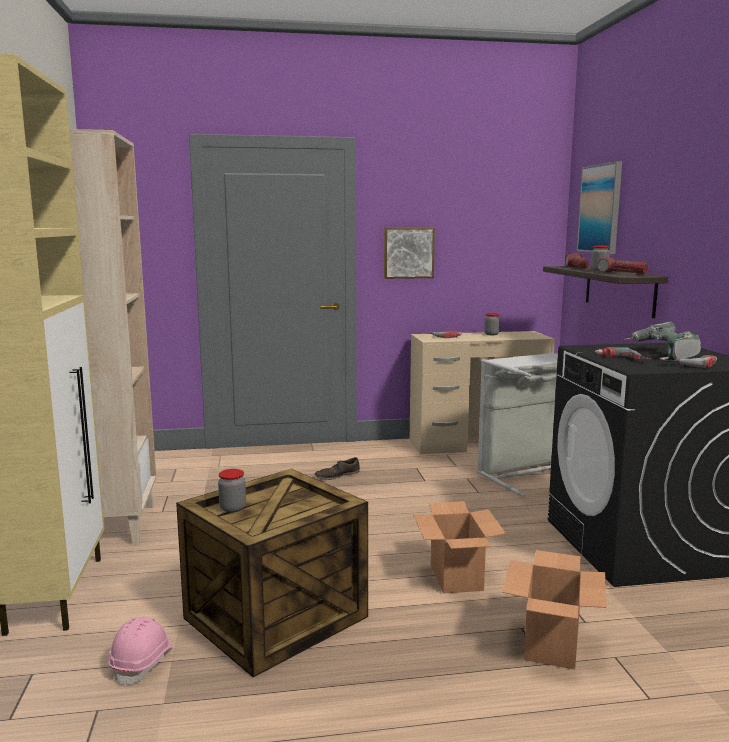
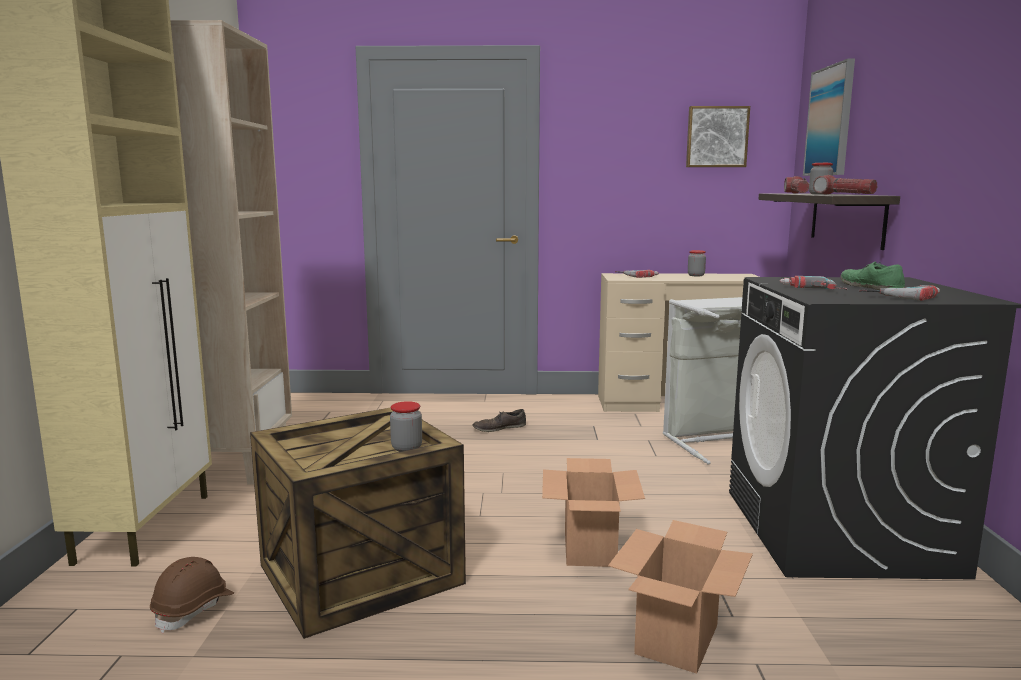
camera: 10 degrees right, 0 degrees up
pink hard hat [108,617,174,687] -> brown hard hat [150,557,234,633]
jar [218,469,246,513] -> jar moved to [390,401,422,452]
picture [384,227,435,279] -> picture moved to [686,106,750,167]
power drill [624,322,701,360] -> green shoe [840,261,905,290]

